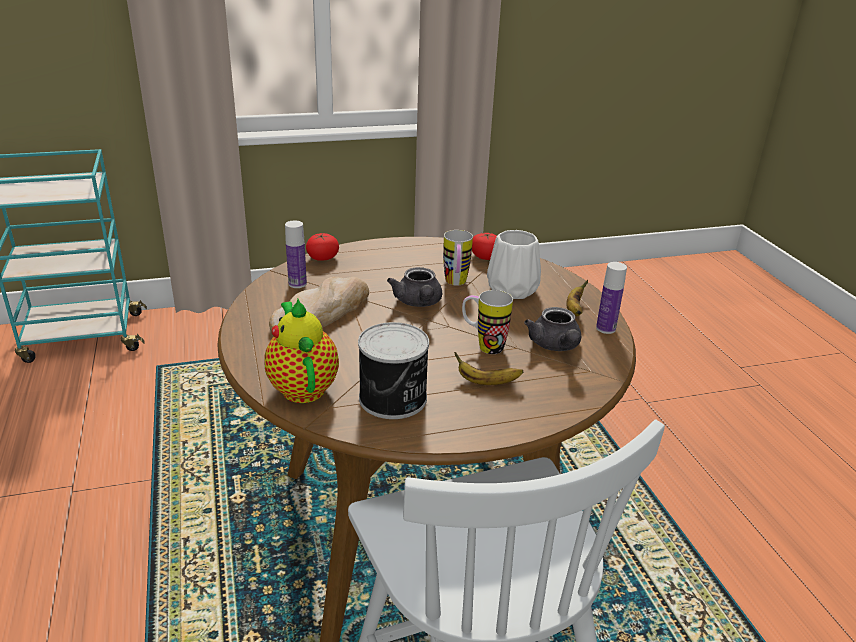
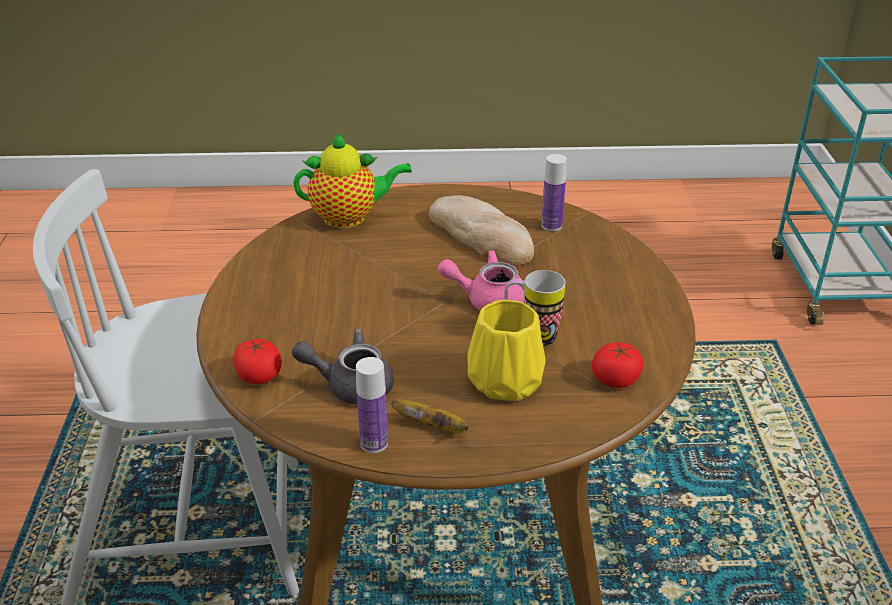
camera: 105 degrees right, 5 degrees up
tomato [306,233,339,261] -> tomato moved to [233,339,282,384]
can [358,322,429,419] -> none
grey teapot [387,267,442,307] -> pink teapot [438,250,524,310]
banana [454,352,523,385] -> none
mug [462,290,513,354] -> none
white vase [487,230,541,299] -> yellow vase [467,300,546,401]

